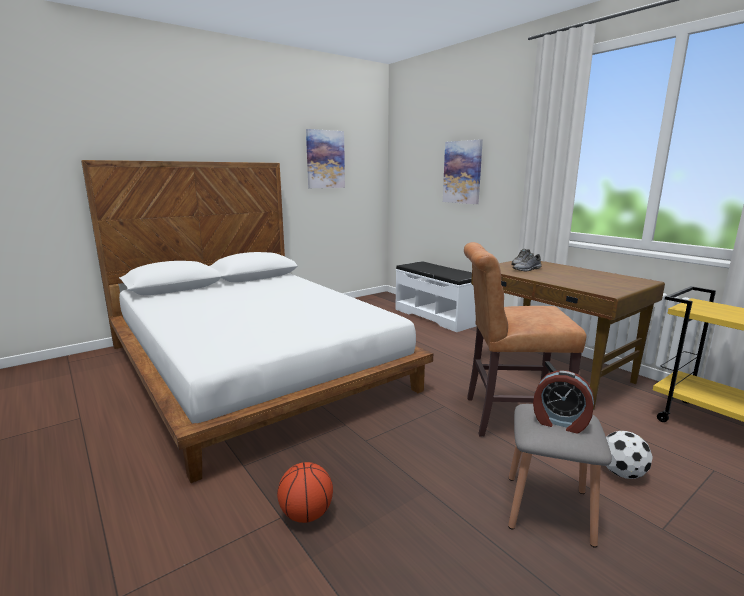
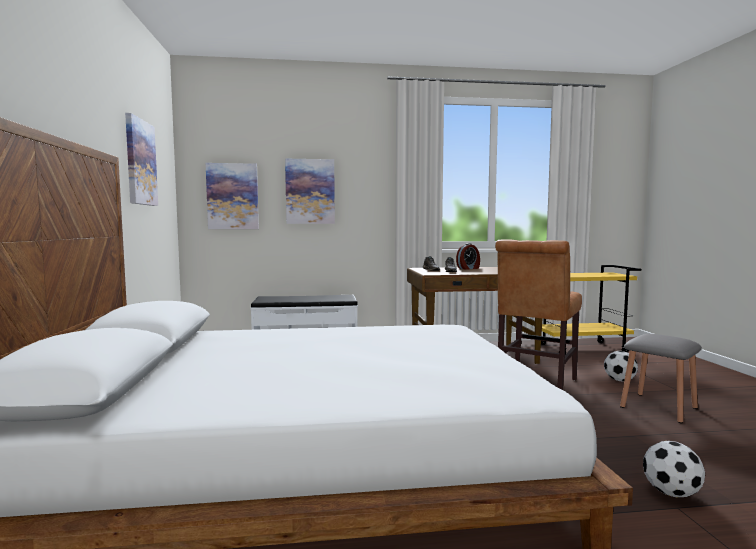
camera: 60 degrees left, 10 degrees down
basketball [277,462,333,523] -> football [643,441,705,497]
alarm clock [533,370,594,433] -> alarm clock moved to [456,243,480,270]
none -> picture [206,163,259,229]

